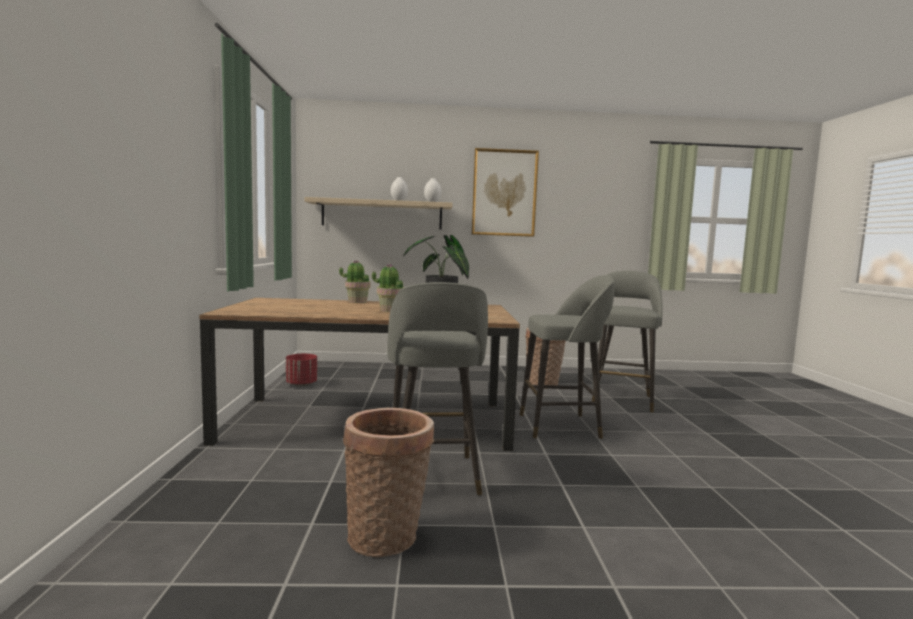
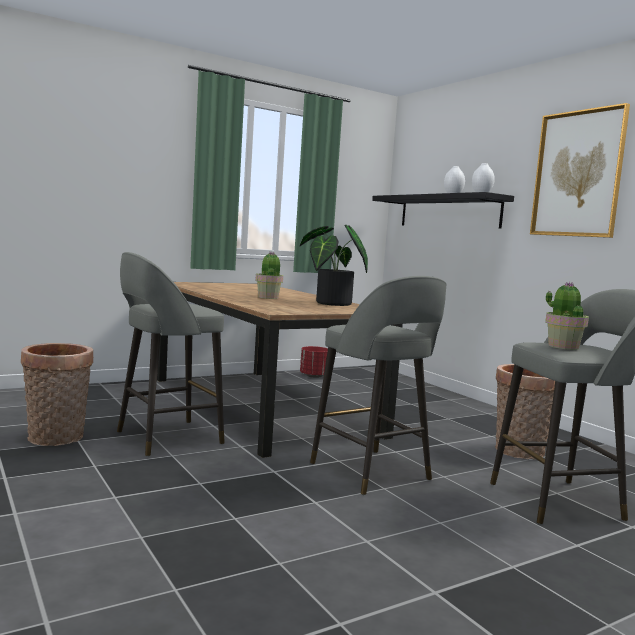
camera: 60 degrees right, 0 degrees up
beige shelf [305,197,452,230] -> black shelf [372,192,514,229]
potted plant [339,260,371,303] -> potted plant moved to [545,282,589,350]

